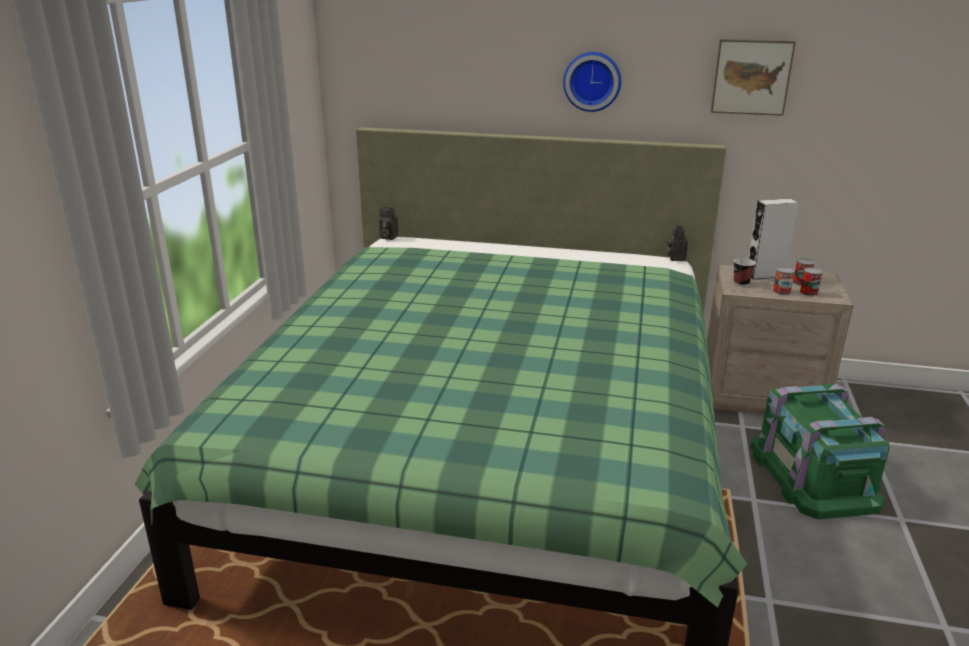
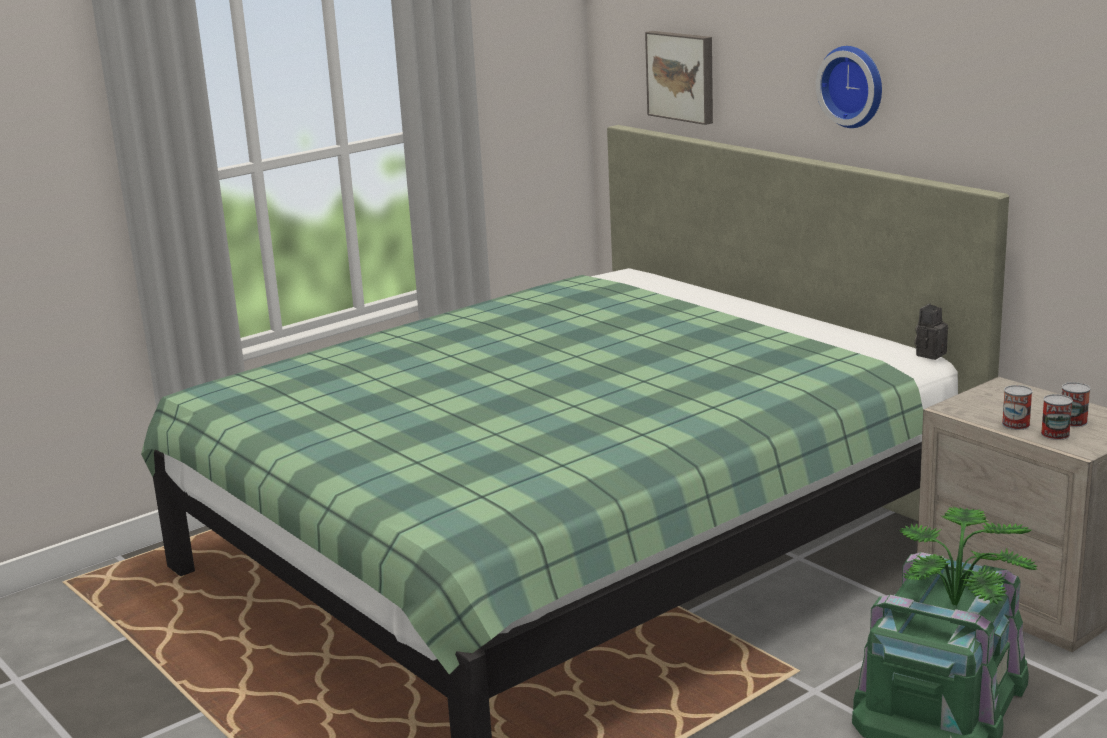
camera: 40 degrees right, 5 degrees down
camera [379,207,398,240] -> none
picture [711,39,795,116] -> picture moved to [645,31,713,125]
cup [734,258,756,286] -> none
grey speaker [748,198,799,280] -> none
none -> potted plant [899,507,1037,607]

